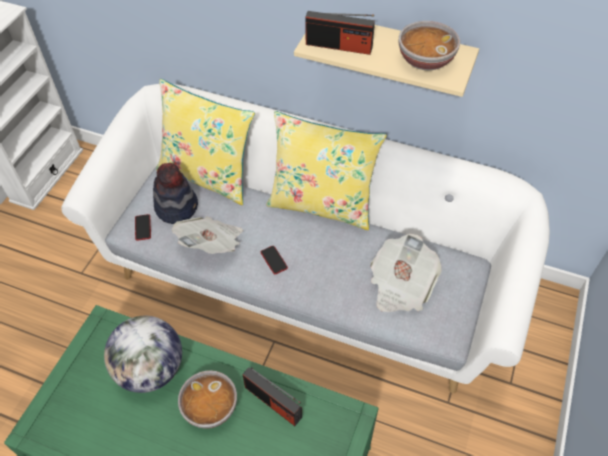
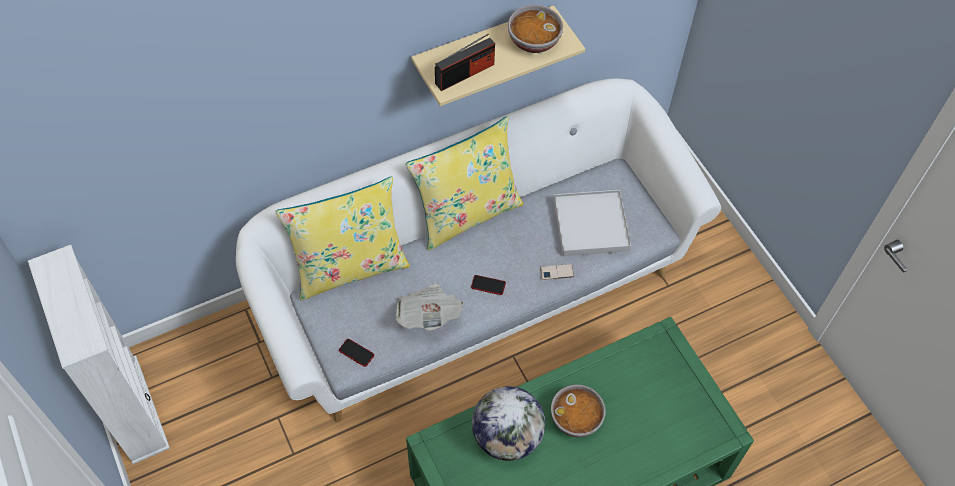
camera: 50 degrees left, 5 degrees up
hat [153,163,198,224] -> none
radio [242,367,302,426] -> none
newspaper [371,234,442,312] -> white tray [554,190,631,256]
none -> phone [540,264,574,280]

